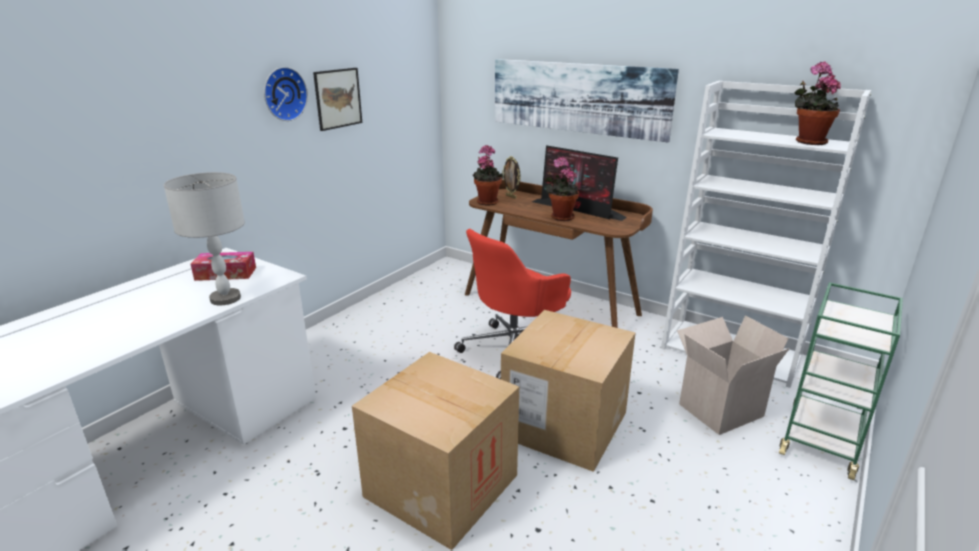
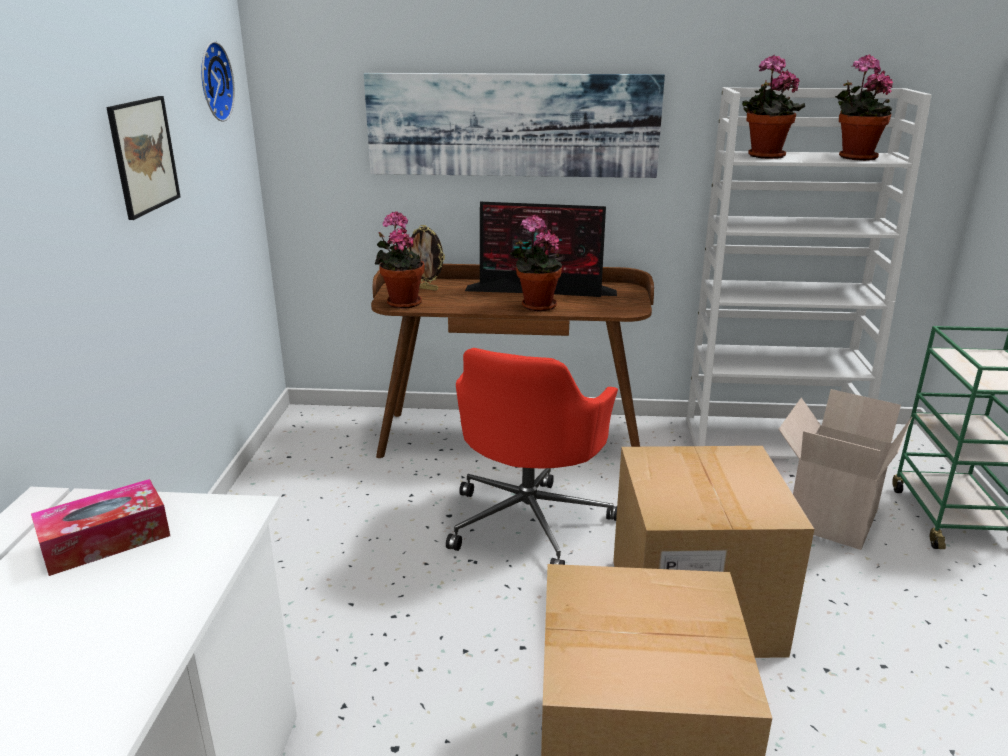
camera: 30 degrees left, 0 degrees up
grey table lamp [164,172,245,305] -> none
wall clock [264,67,308,121] -> wall clock moved to [201,41,235,122]
none -> potted plant [742,54,805,159]

